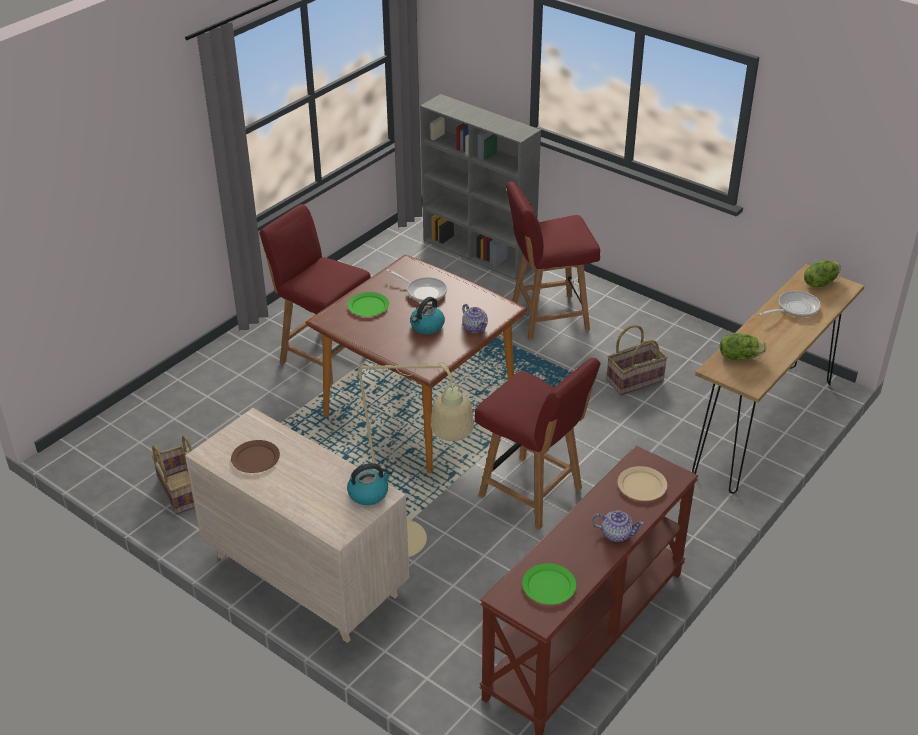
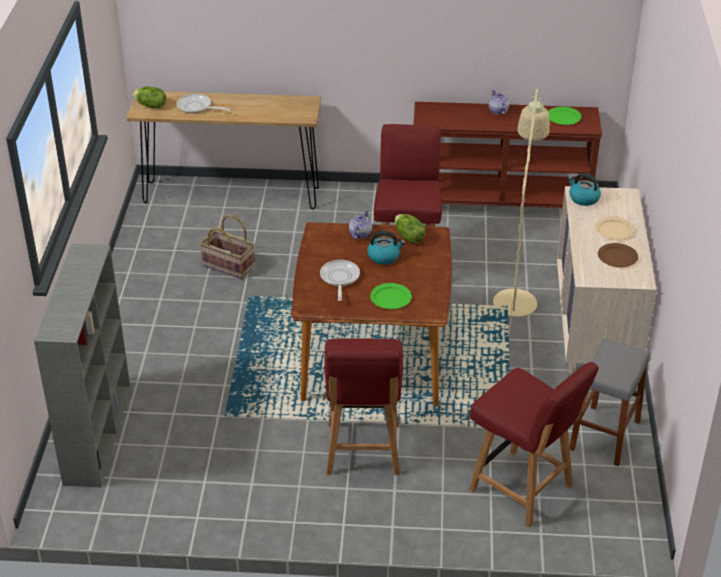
camera: 125 degrees left, 0 degrees up
basket [152,435,195,515] -> grey stool [570,338,650,466]
red chair [506,182,600,340] -> red chair moved to [469,362,599,528]
beige plate [618,466,667,501] -> beige plate moved to [595,217,635,240]
lettuce [720,333,766,360] -> lettuce moved to [395,214,425,243]

